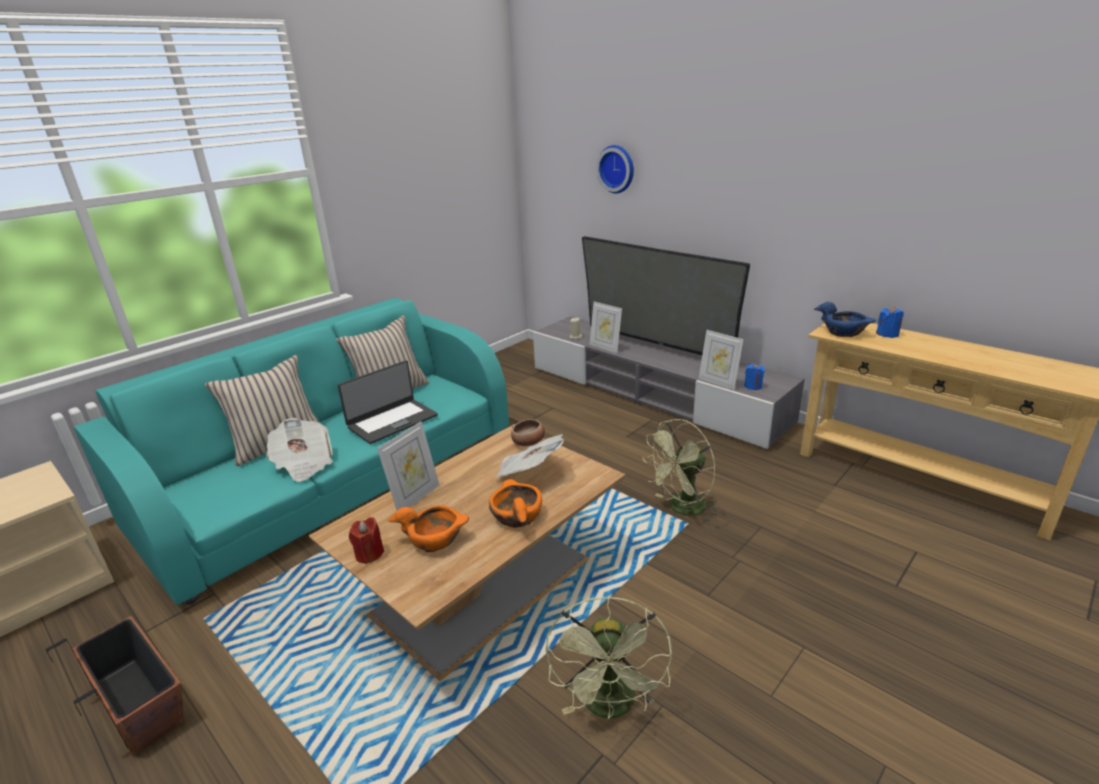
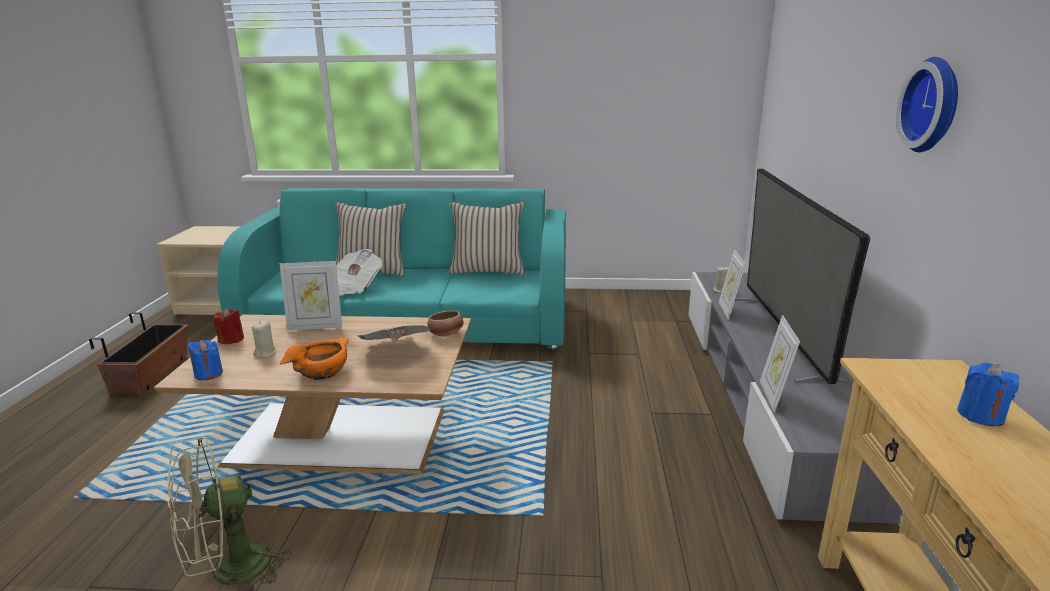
camera: 50 degrees right, 5 degrees down
laptop [338,360,438,444] -> none
orange bowl [388,505,469,552] -> beige candle [252,320,276,358]
wall clock [596,145,634,193] -> wall clock moved to [896,57,958,152]
green fan [642,419,718,522] -> none
blue candle [744,363,765,390] -> blue candle moved to [188,340,223,380]
blue bowl [814,302,876,337] -> none

